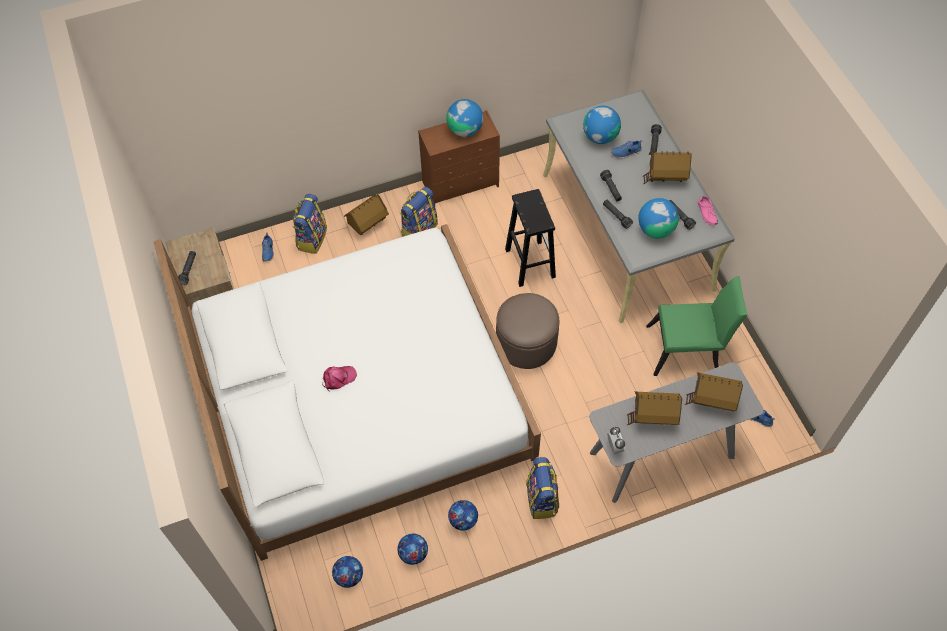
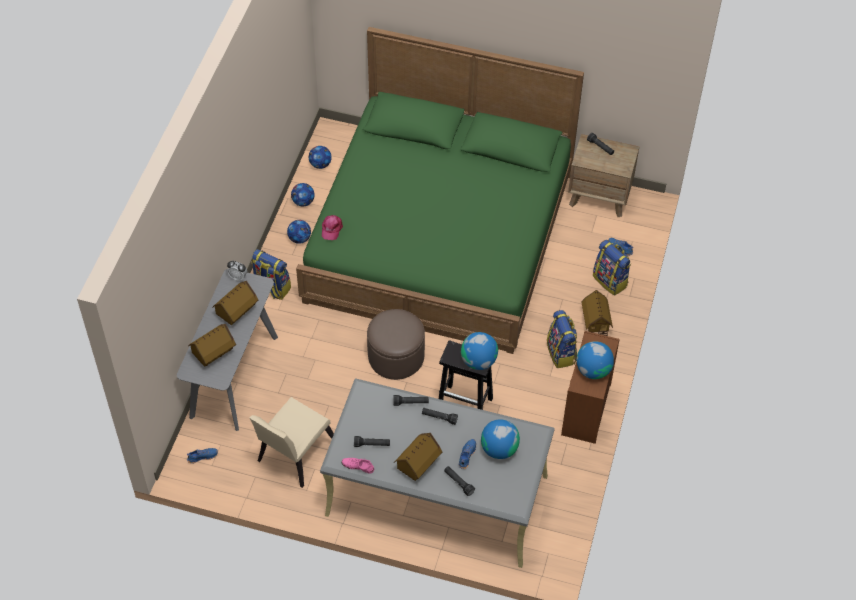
camera: 125 degrees right, 5 degrees down
white bed [154,224,541,561] -> green bed [296,27,584,354]
pink cap [322,366,357,391] -> pink cap moved to [322,215,343,240]
globe [638,198,679,238] -> globe moved to [461,332,498,370]
green chair [646,276,748,376] -> beige chair [250,397,334,488]

